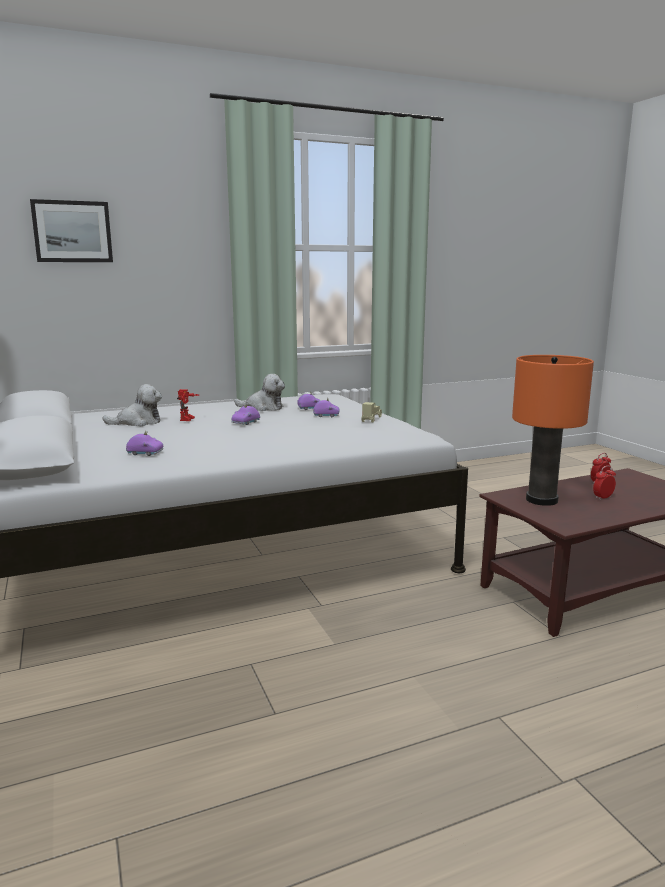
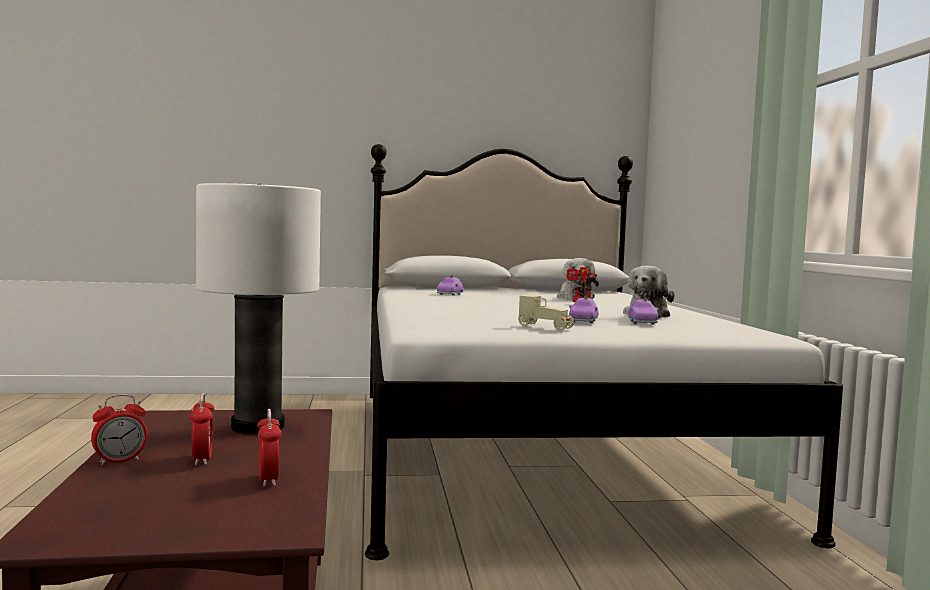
camera: 105 degrees right, 10 degrees down
picture [30,199,113,262] -> none
purple toy car [231,405,260,425] -> none
orange table lamp [512,355,594,506] -> white table lamp [196,183,321,434]
none -> alarm clock [91,394,148,465]

